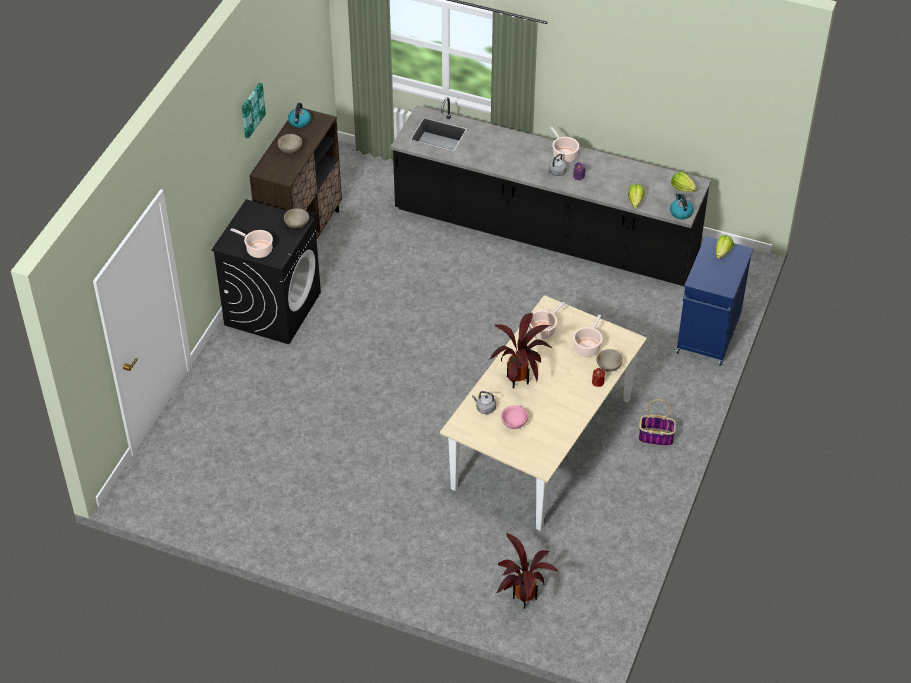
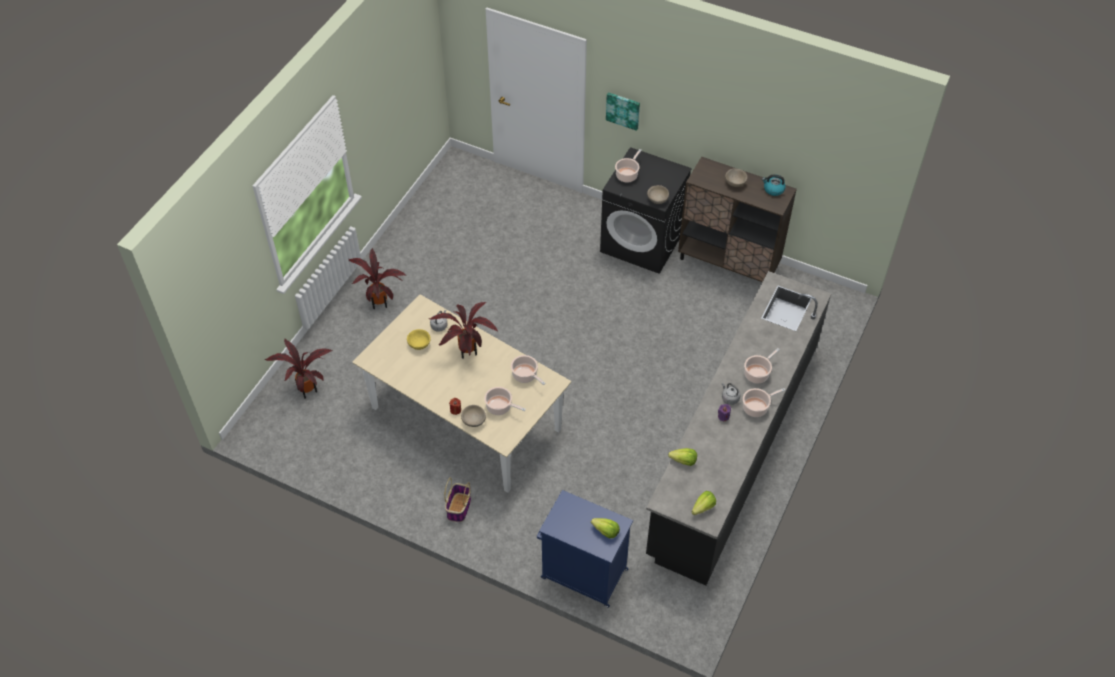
camera: 95 degrees right, 5 degrees up
picture [242,83,266,138] -> picture moved to [606,92,640,131]
pink bowl [501,406,528,429] -> yellow bowl [407,329,431,350]
kettle [670,193,693,219] -> none
none -> potted plant [349,248,405,309]
none -> cooking pot [744,348,780,384]

